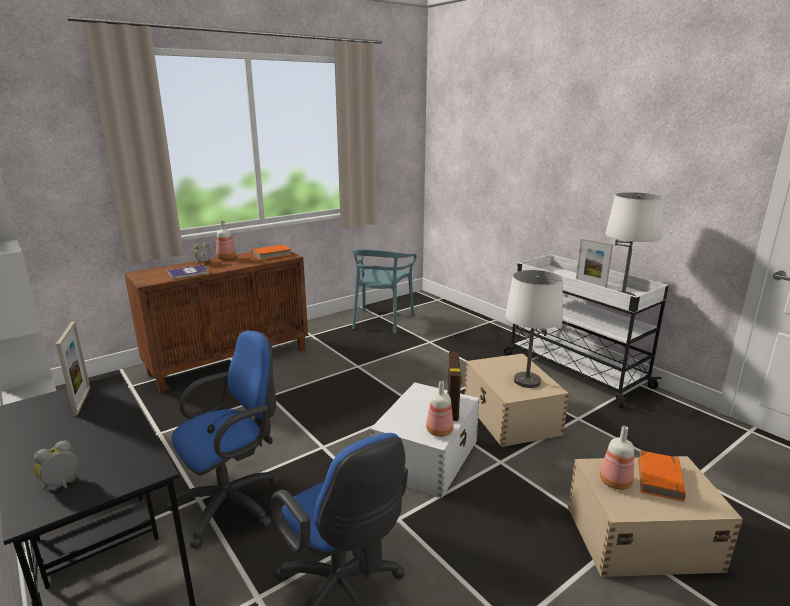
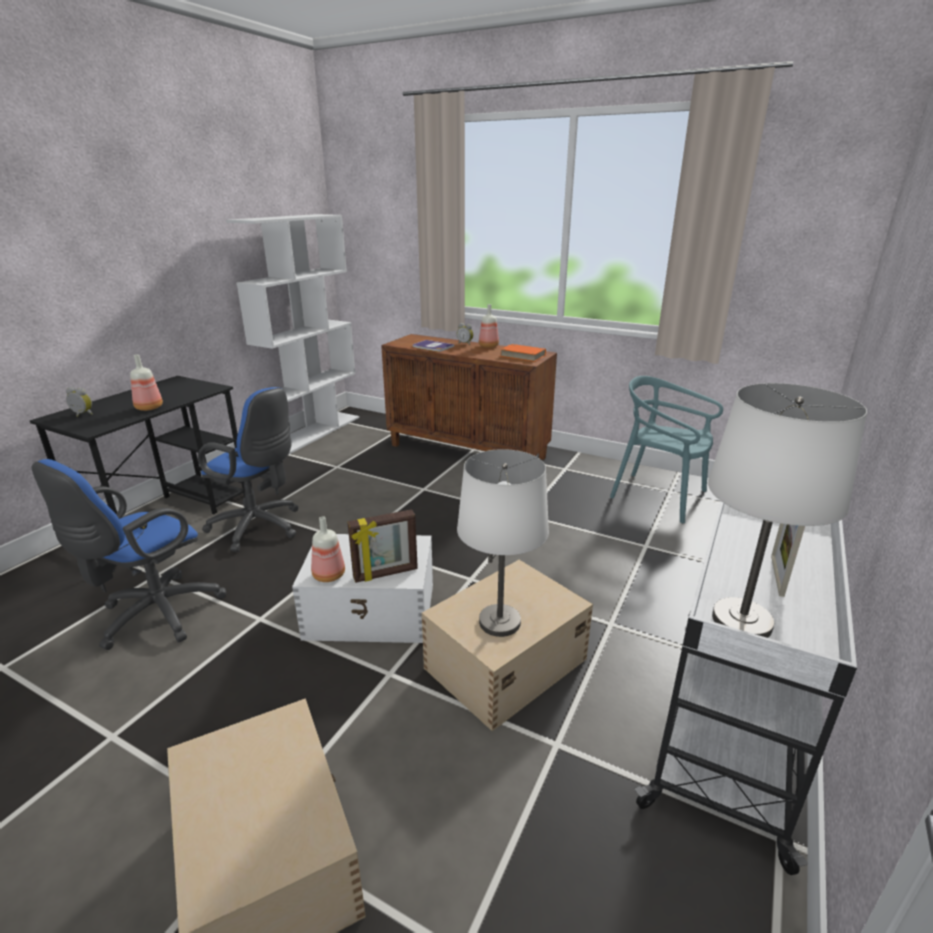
camera: 65 degrees right, 5 degrees up
picture frame [56,321,90,416] -> none
turquoise chair [351,249,417,334] -> turquoise chair turned 45 degrees clockwise [610,376,723,523]
bottle [600,426,634,490] -> bottle moved to [130,355,163,411]
orange book [638,450,686,501] -> none

